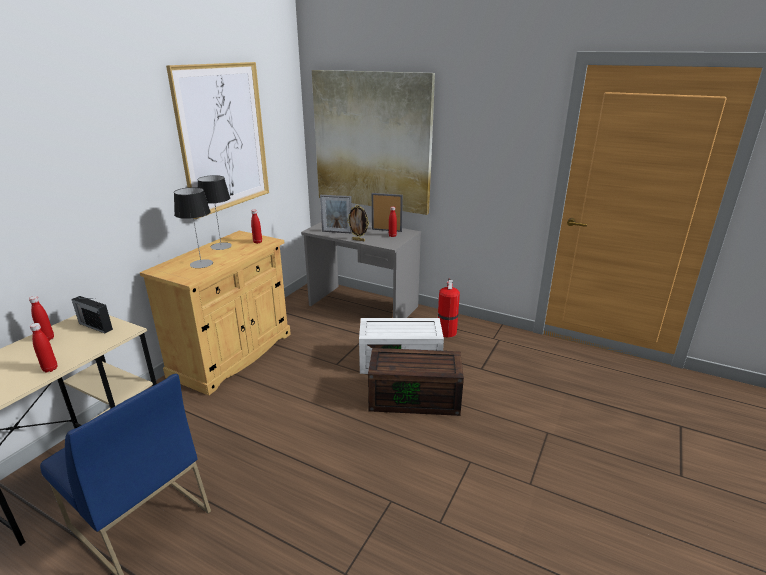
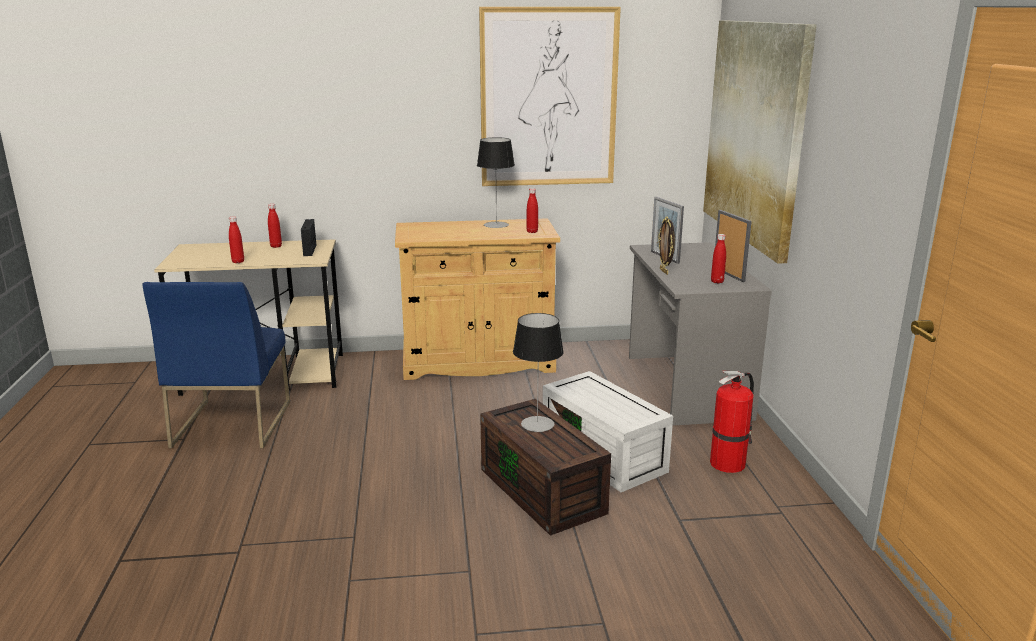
camera: 55 degrees right, 5 degrees down
table lamp [174,187,213,268] -> table lamp moved to [513,313,564,432]

